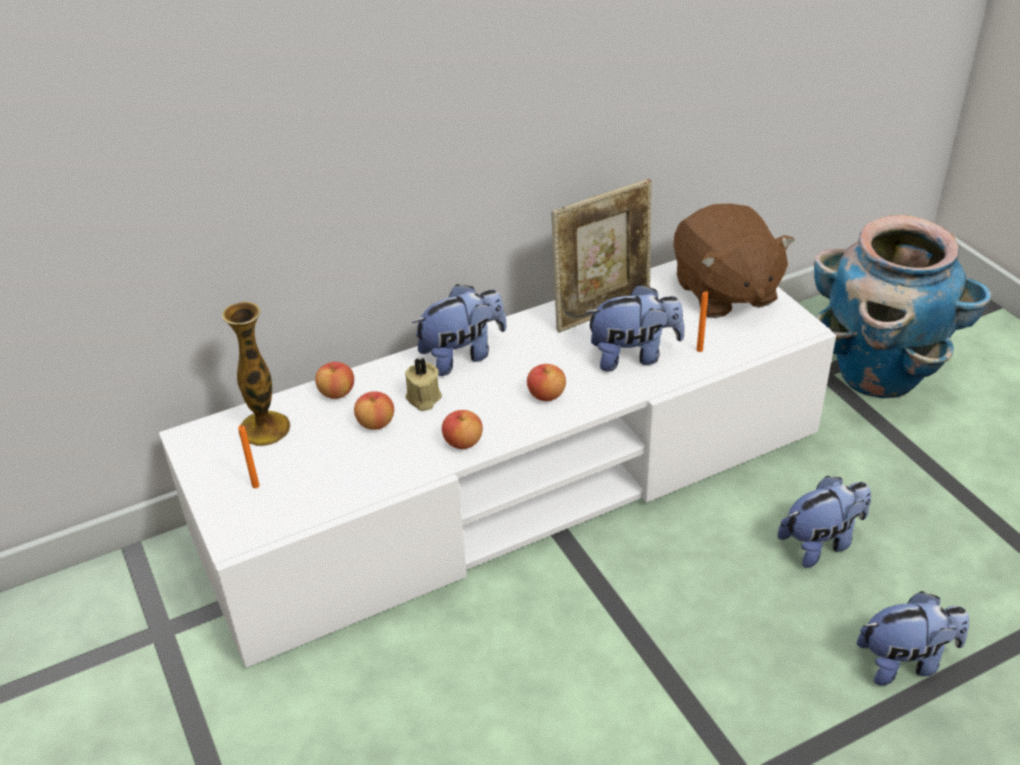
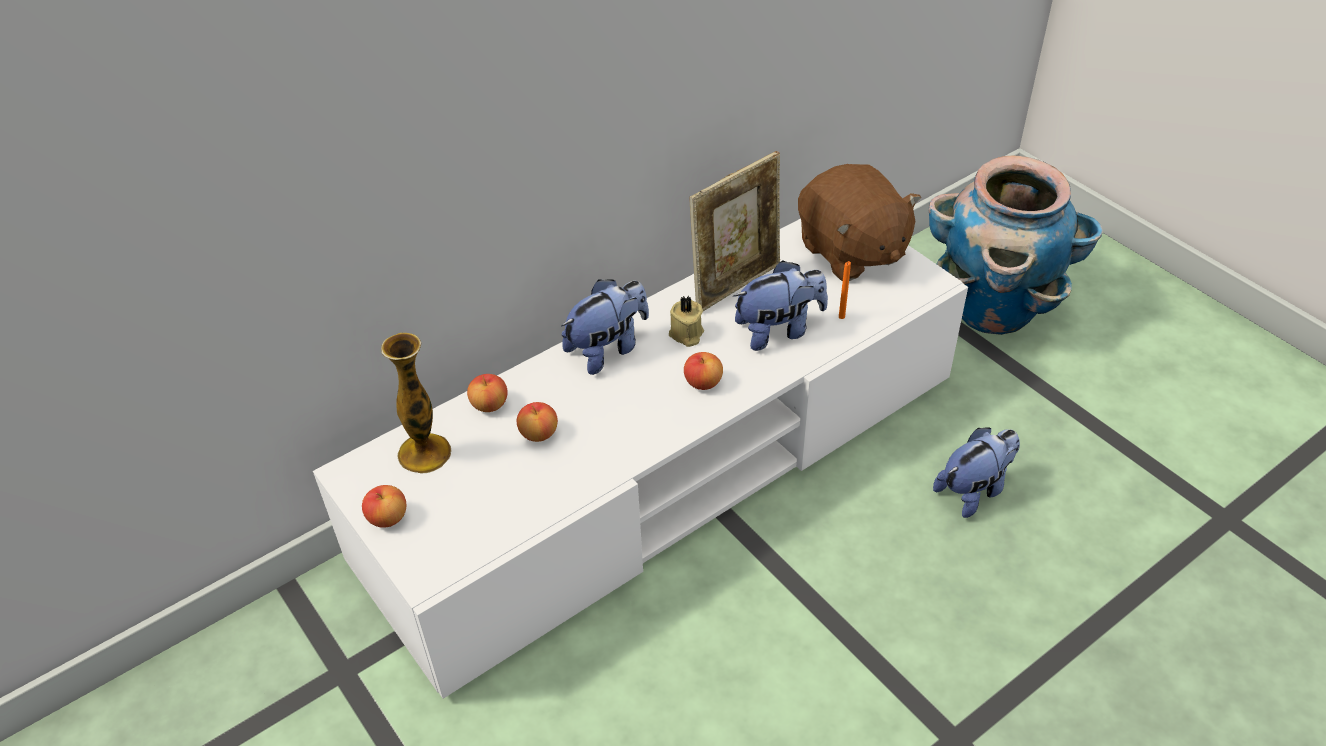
camera: 10 degrees left, 5 degrees up
orange candle [238,425,259,488] -> none
beige candle [405,357,442,411] -> beige candle moved to [669,296,704,347]
apple [442,410,483,449] -> apple moved to [362,485,407,528]
plush toy [857,591,969,686] -> none

